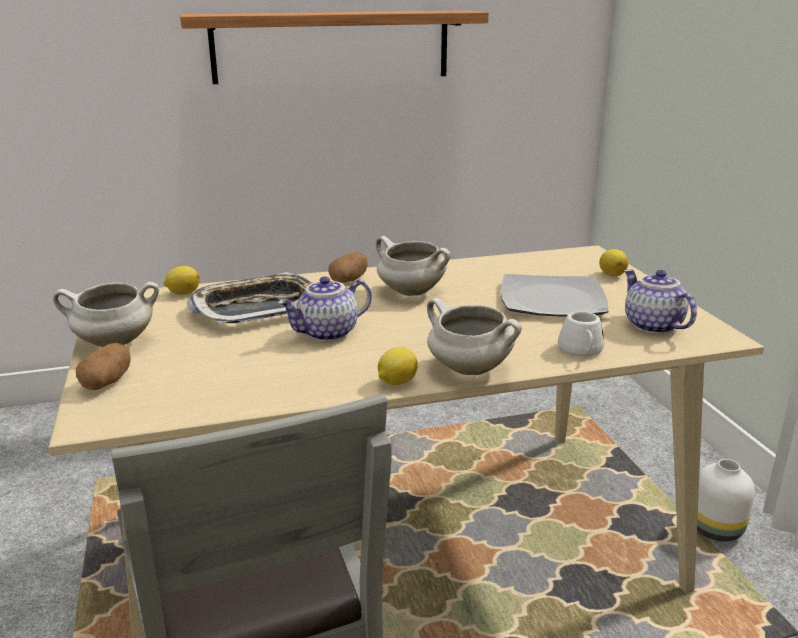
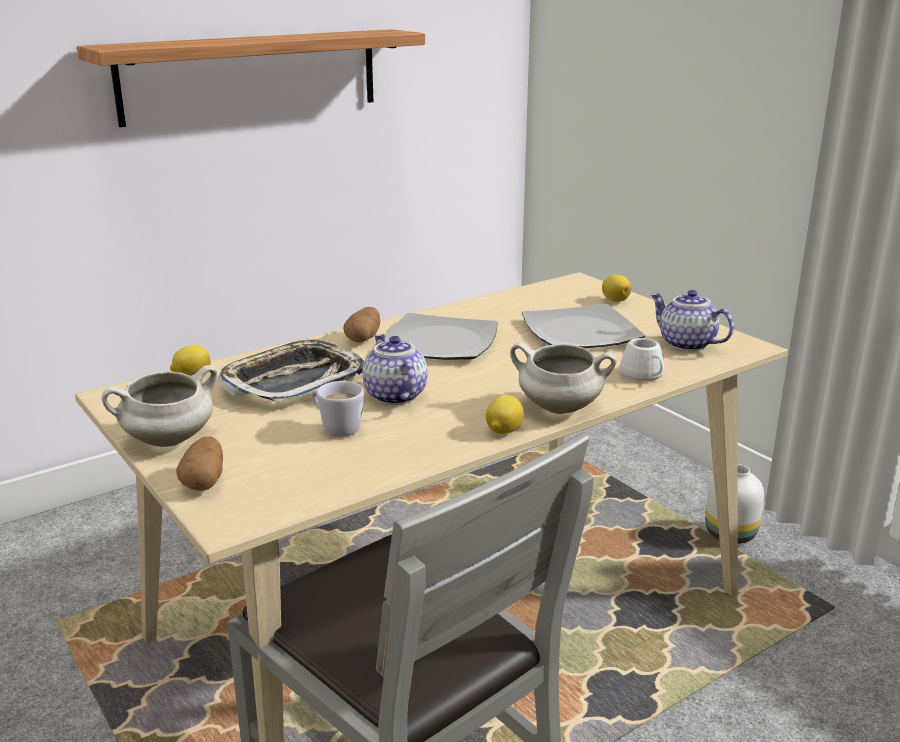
camera: 20 degrees left, 0 degrees up
teapot [278,277,372,342] -> teapot turned 120 degrees clockwise [362,334,428,405]
white cooking pot [376,236,451,296] -> plate [385,313,498,360]
none -> white mug [311,381,364,437]

